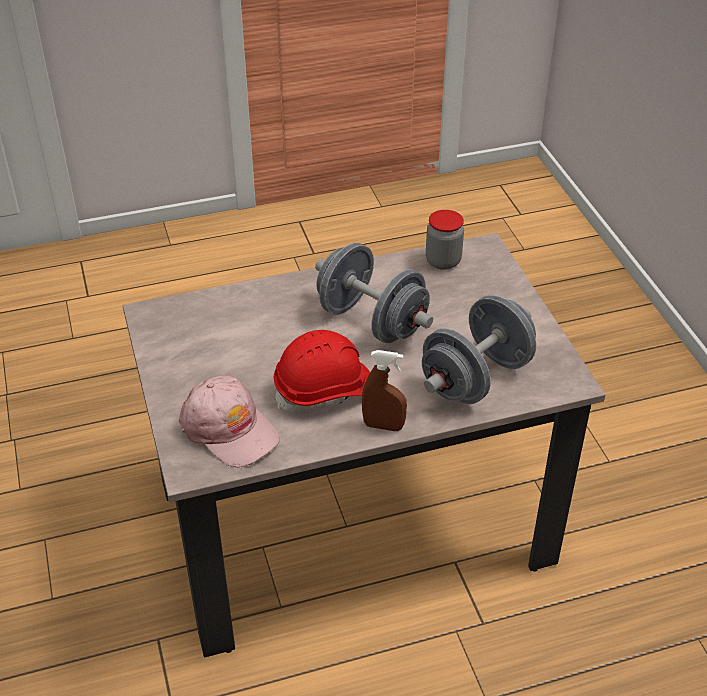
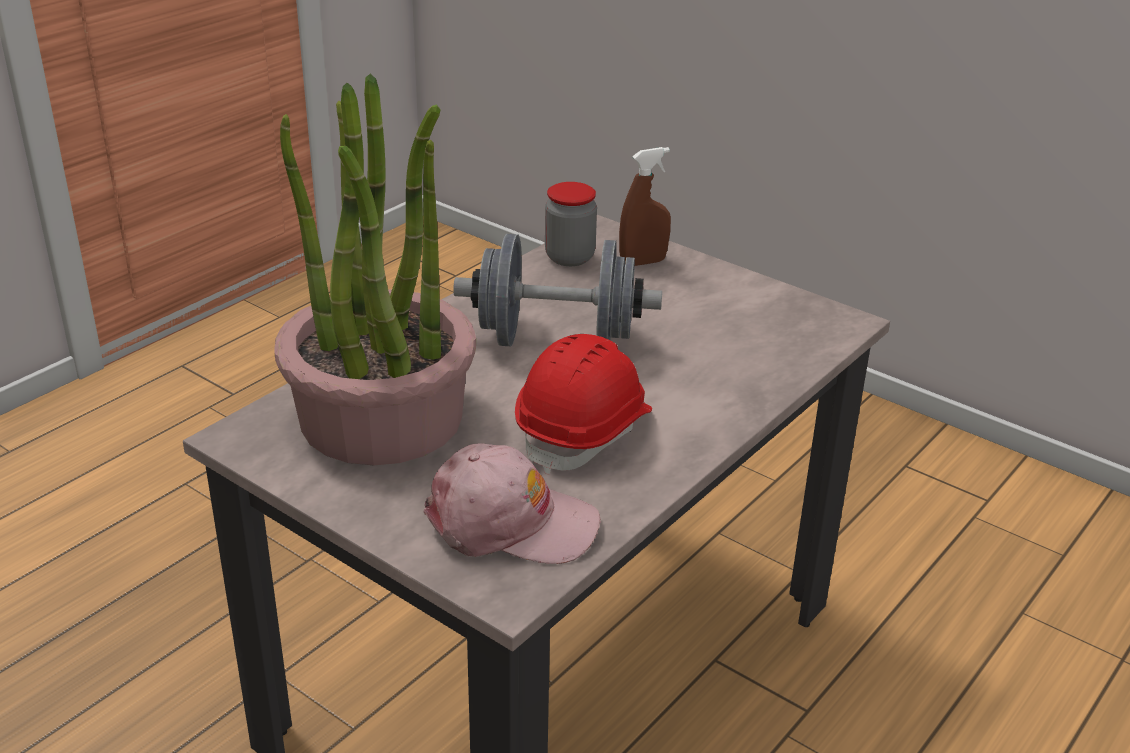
camera: 35 degrees left, 10 degrees down
brown spray bottle [362,350,407,431] -> brown spray bottle moved to [619,147,671,266]
grey dumbbell [422,295,536,404] -> none
none -> potted plant [274,74,476,466]

